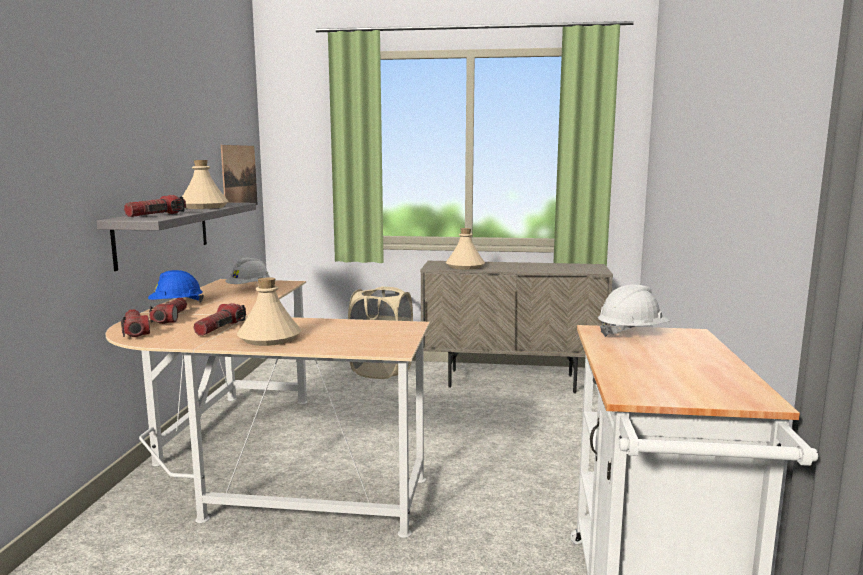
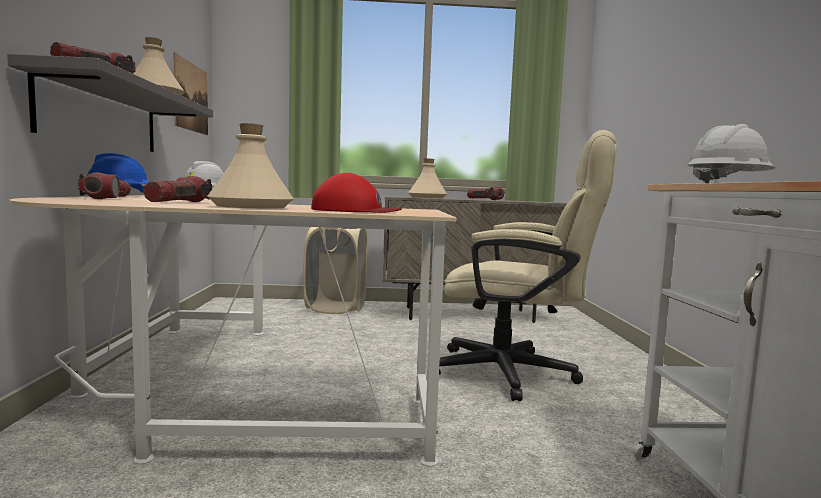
camera: 10 degrees left, 5 degrees down
flashlight [120,309,150,337] -> flashlight moved to [467,186,504,200]
none -> red cap [311,173,402,213]
none -> beige office chair [427,130,617,401]

